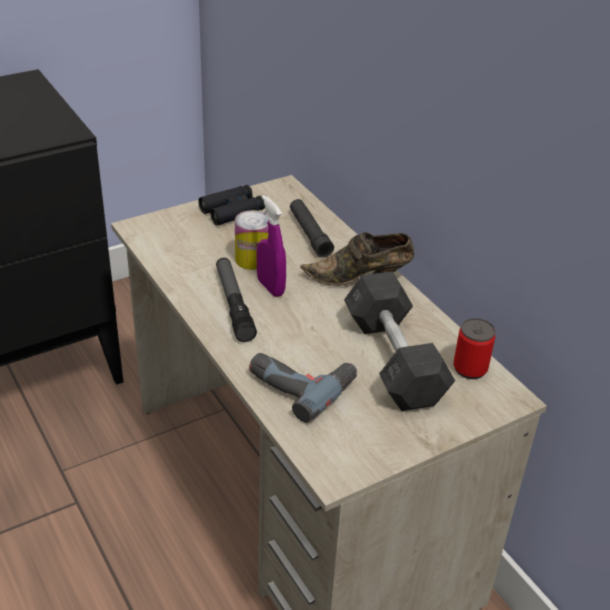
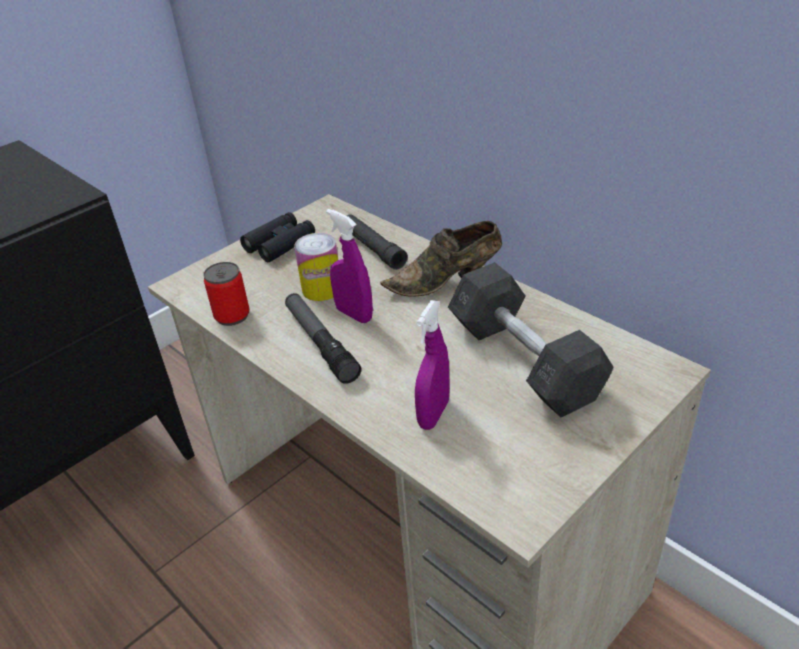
camera: 10 degrees left, 0 degrees up
power drill [249,353,357,423] -> purple spray bottle [415,300,450,430]
can [453,318,495,379] -> can moved to [203,262,249,326]

